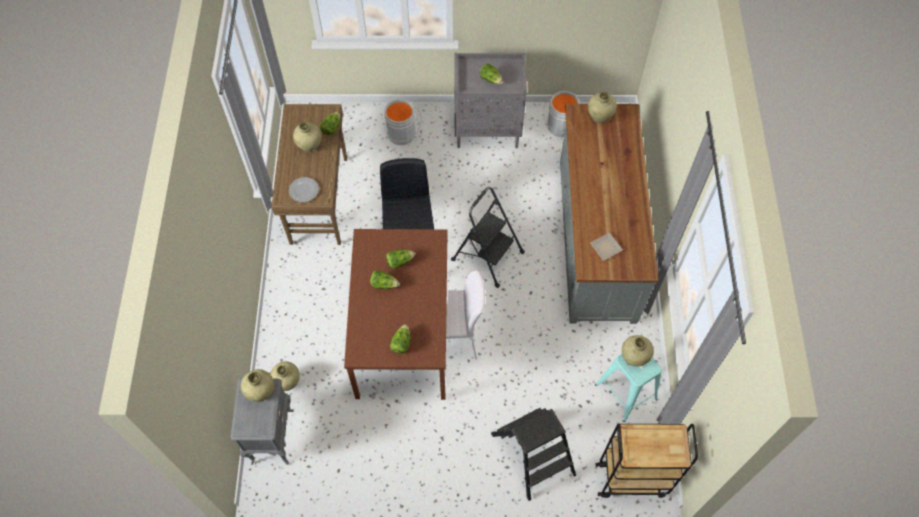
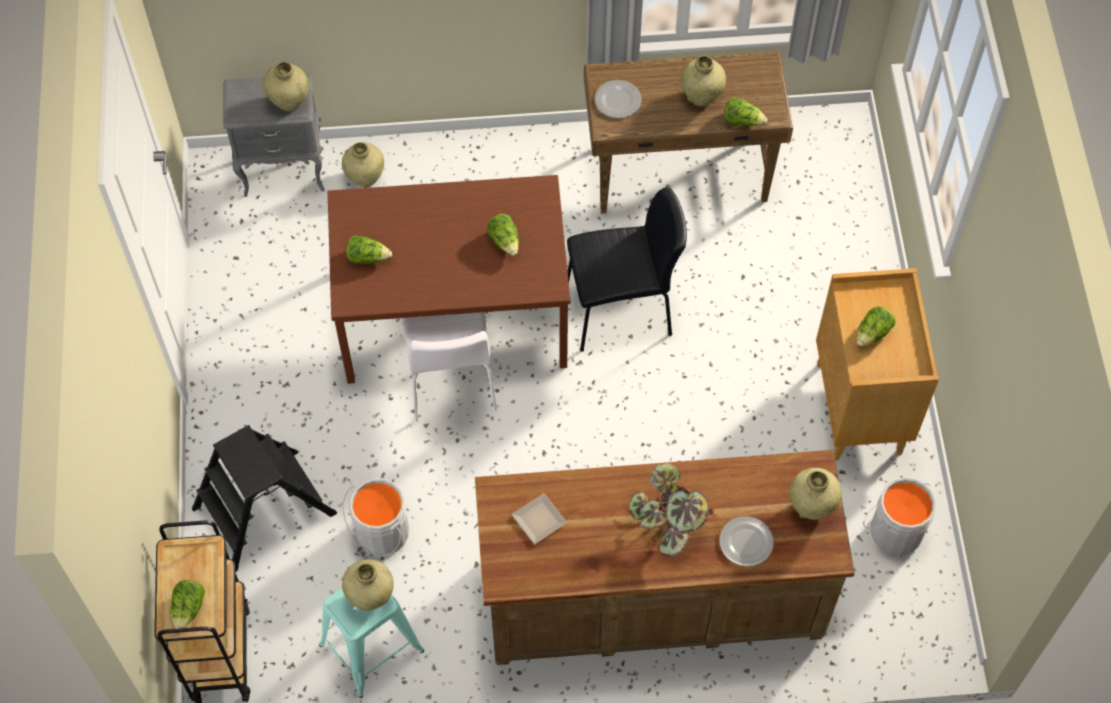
camera: 85 degrees right, 0 degrees up
lettuce [370,270,400,289] -> lettuce moved to [170,580,205,629]
grey bucket [384,99,422,145] -> grey bucket moved to [342,478,409,556]
black step ladder [451,187,525,288] -> none
grey cabinet [454,53,527,148] -> brown cabinet [816,268,939,460]
none -> potted plant [629,463,710,557]
none -> plate [719,516,774,567]

